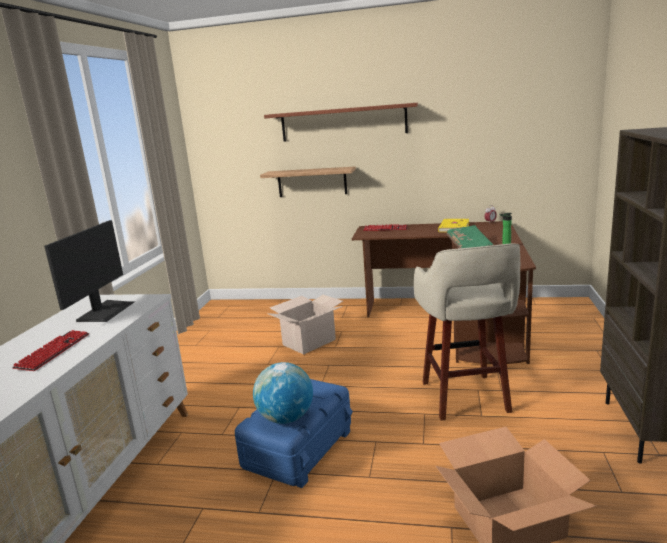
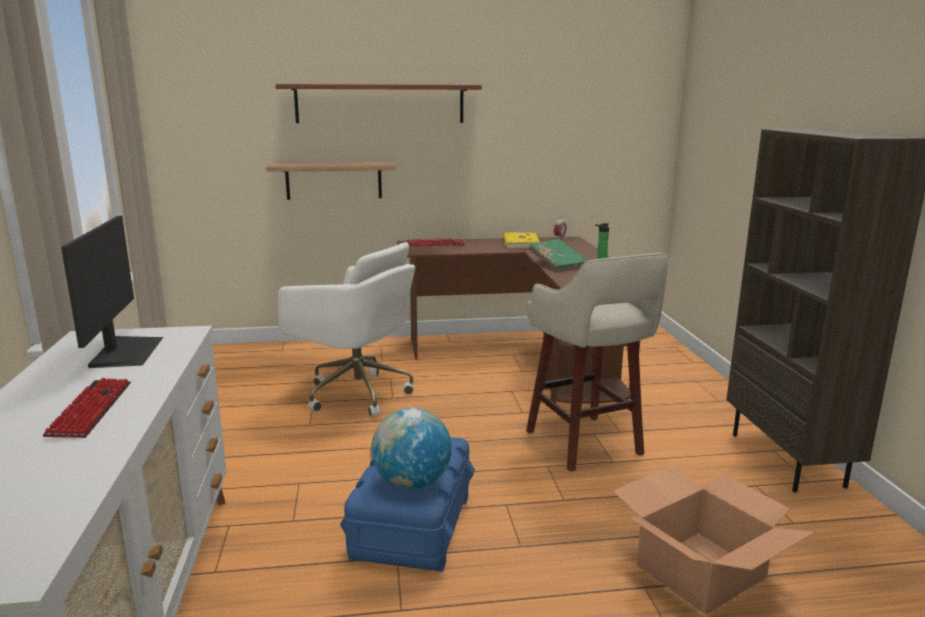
camera: 20 degrees left, 0 degrees up
cardboard box [267,295,343,355] -> white office chair [278,242,415,417]

